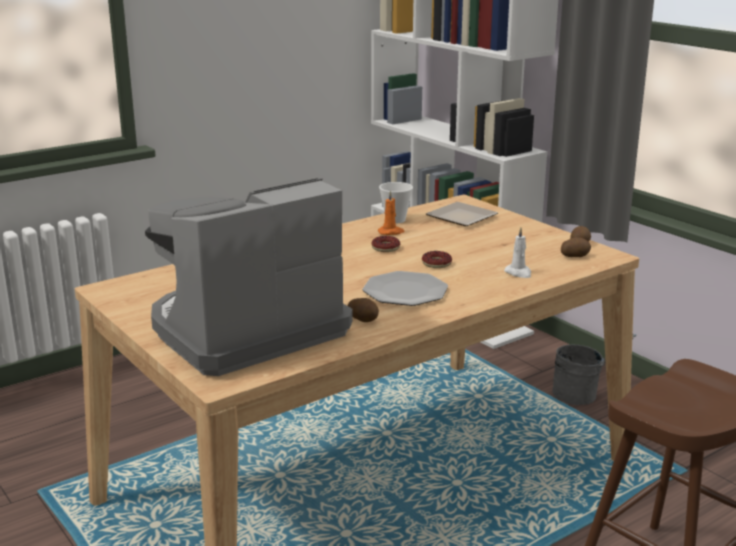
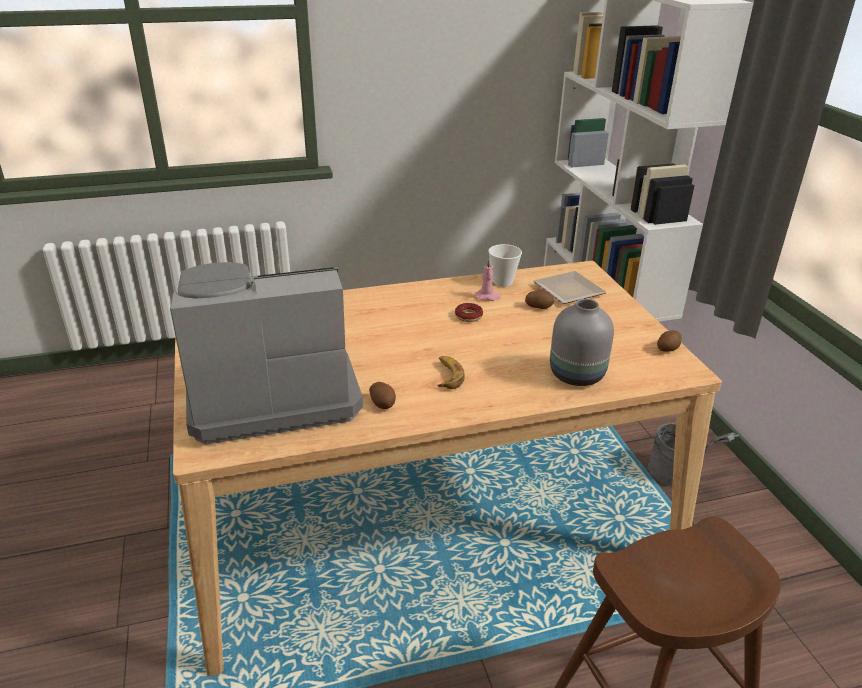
camera: 20 degrees right, 10 degrees up
plate [363,271,448,306] -> banana [437,356,465,389]
orange candle [378,190,404,235] -> pink candle [475,258,501,301]
donut [422,251,452,268] -> none
white candle [504,227,531,278] -> grey vase [550,299,614,386]
potato [561,237,591,257] -> potato moved to [525,290,554,309]

